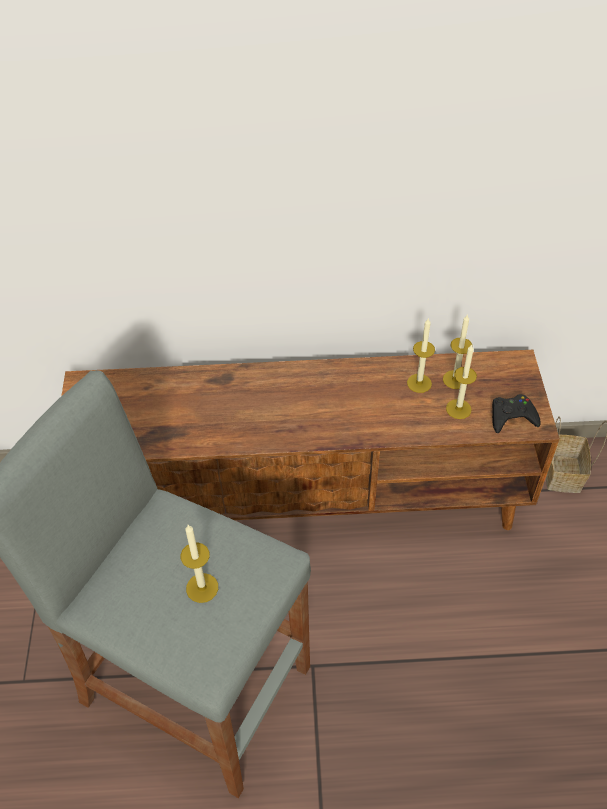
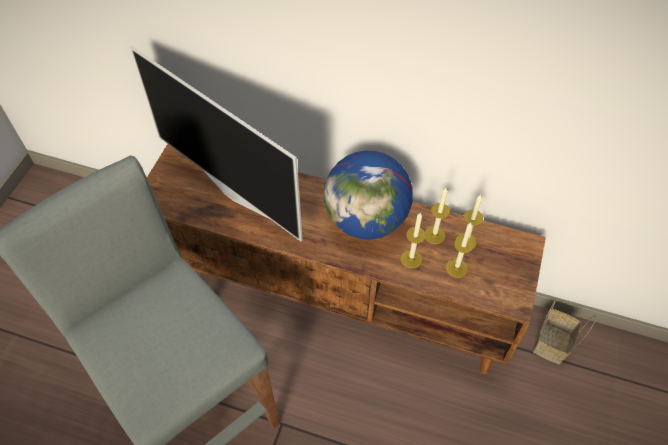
camera: 20 degrees right, 5 degrees up
candle [181,525,218,603] -> candle moved to [400,213,426,269]
black game controller [492,394,541,433] -> none
none -> television [130,46,303,242]
none -> globe [324,150,413,240]

